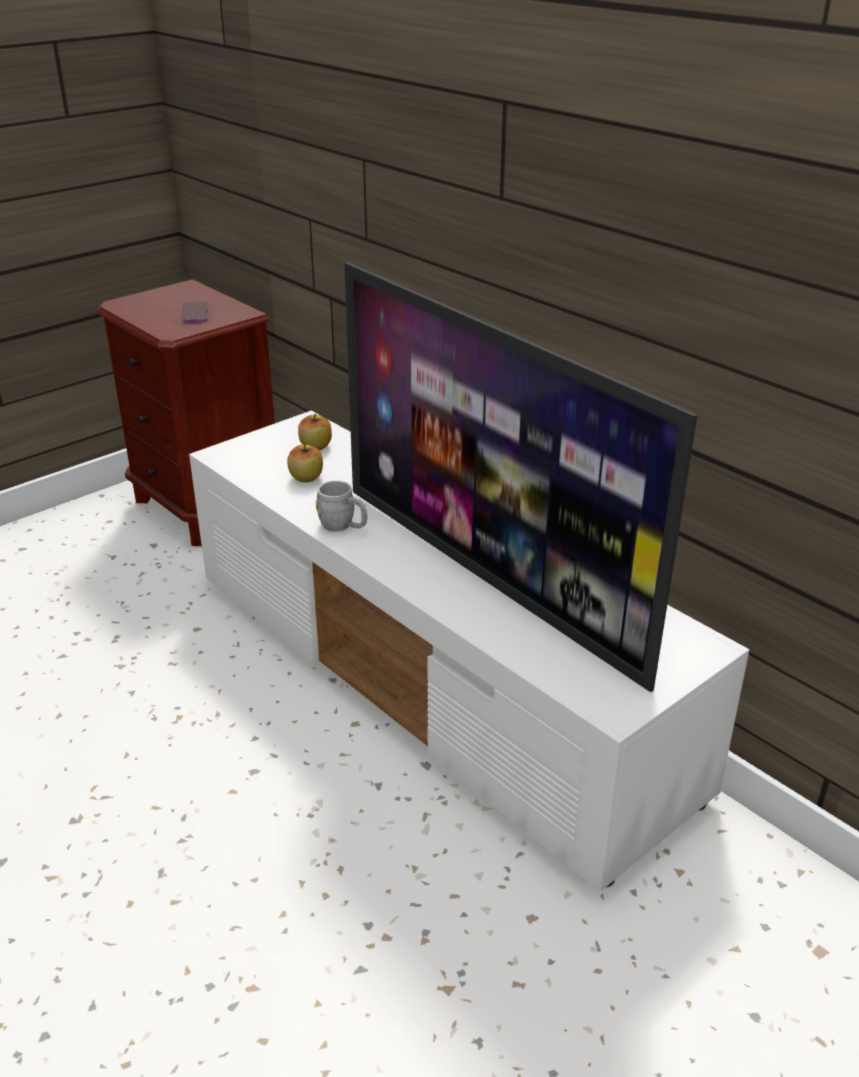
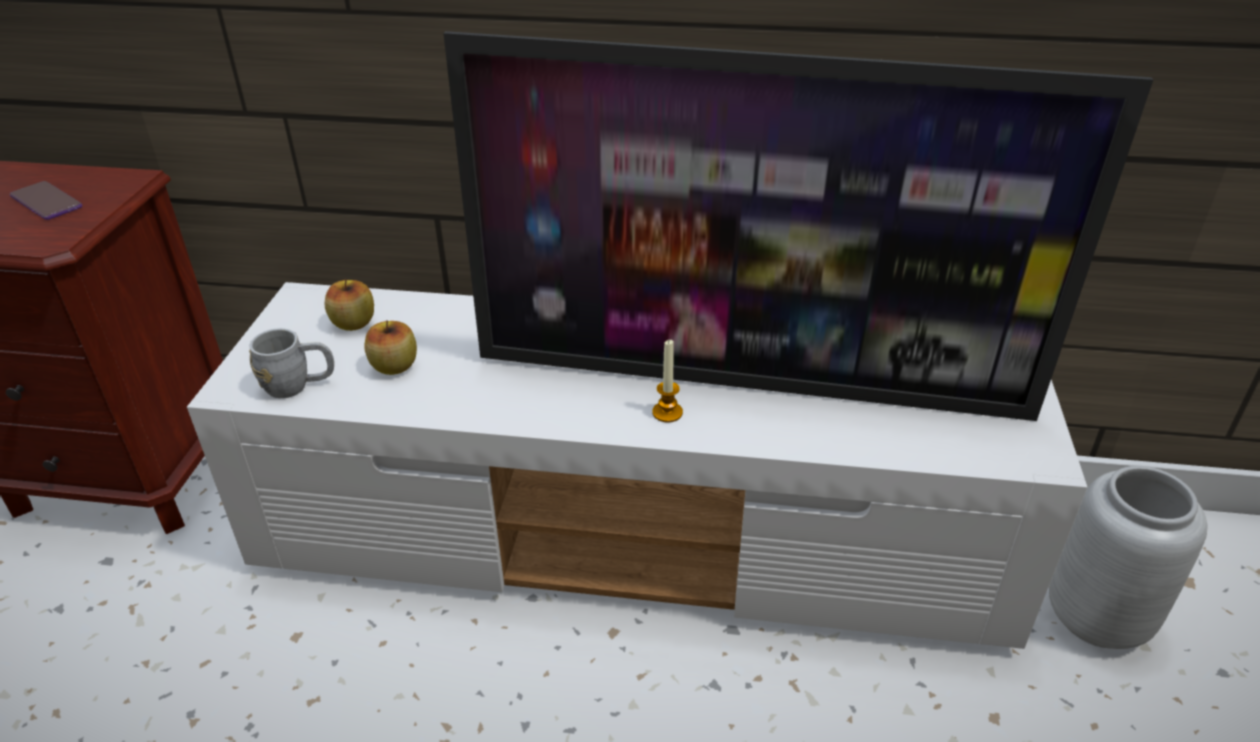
camera: 40 degrees left, 5 degrees up
grey mug [316,480,367,532] -> grey mug moved to [249,328,334,398]
none -> candle [652,340,683,423]
none -> grey vase [1049,466,1207,649]

